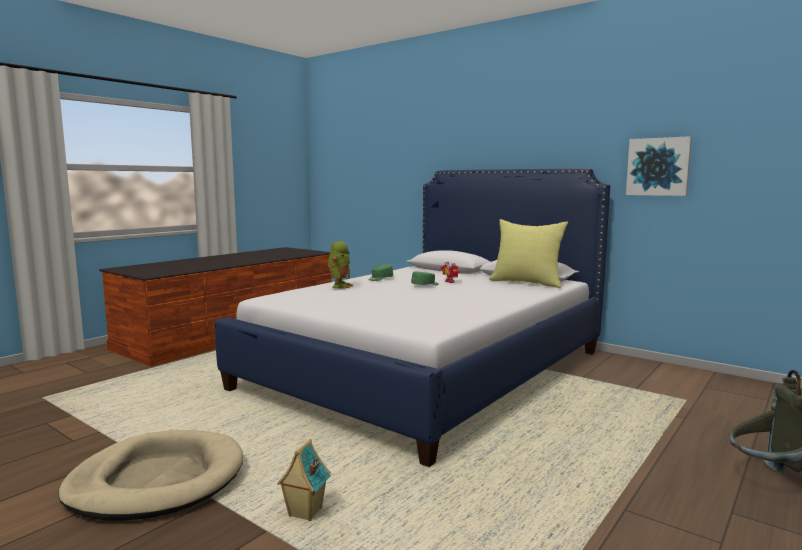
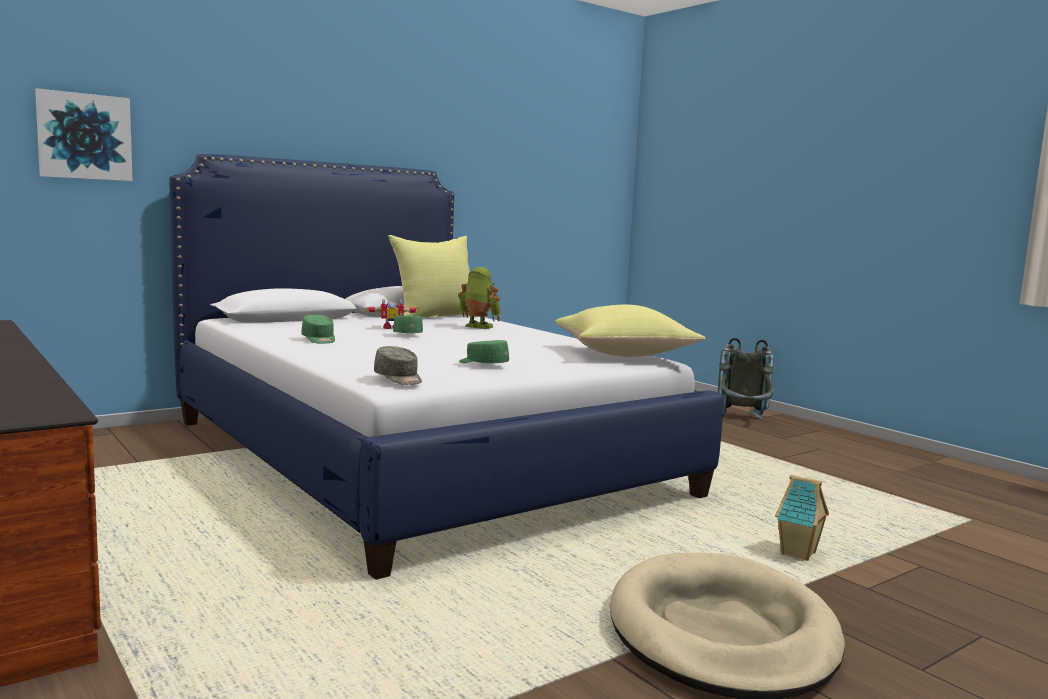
camera: 75 degrees left, 0 degrees up
toy robot [328,241,353,288] -> toy robot moved to [458,267,501,329]
picture [626,136,692,196] -> picture moved to [35,88,133,181]
none -> grey cap [374,346,422,385]
none -> green cap [459,340,509,363]
none -> yellow pillow [555,304,706,357]

